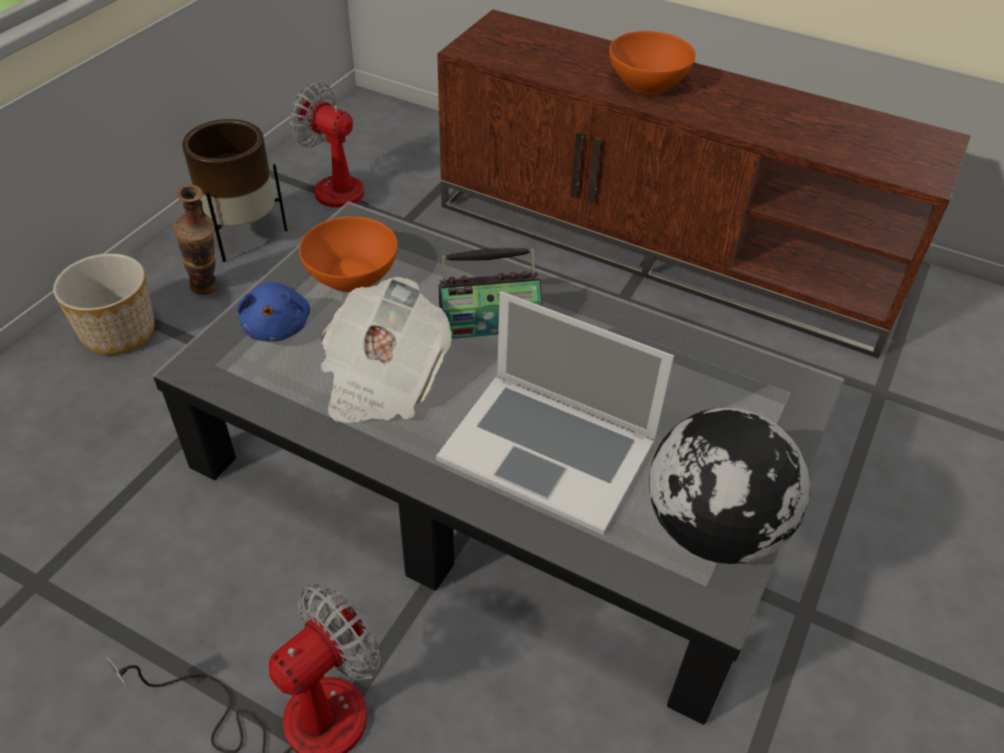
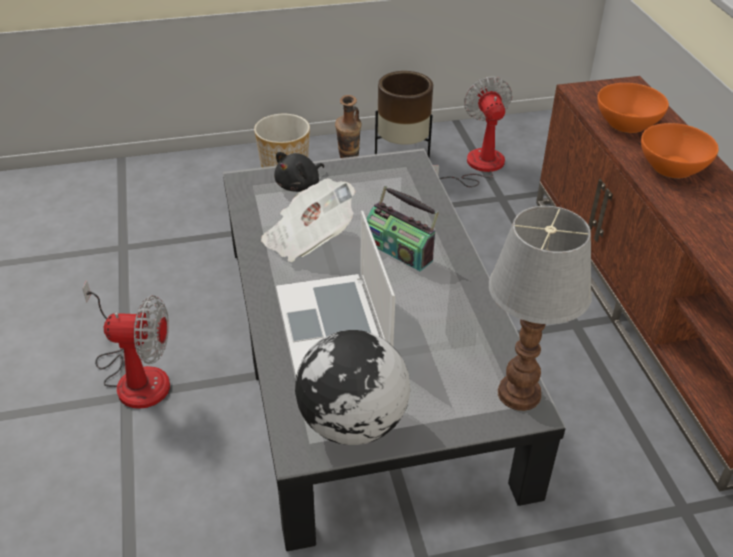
camera: 50 degrees right, 5 degrees down
blue plush toy [237,282,310,342] -> black plush toy [274,152,324,192]
orange bowl [299,216,398,292] -> orange bowl moved to [597,83,669,133]
none -> table lamp [489,206,592,411]

